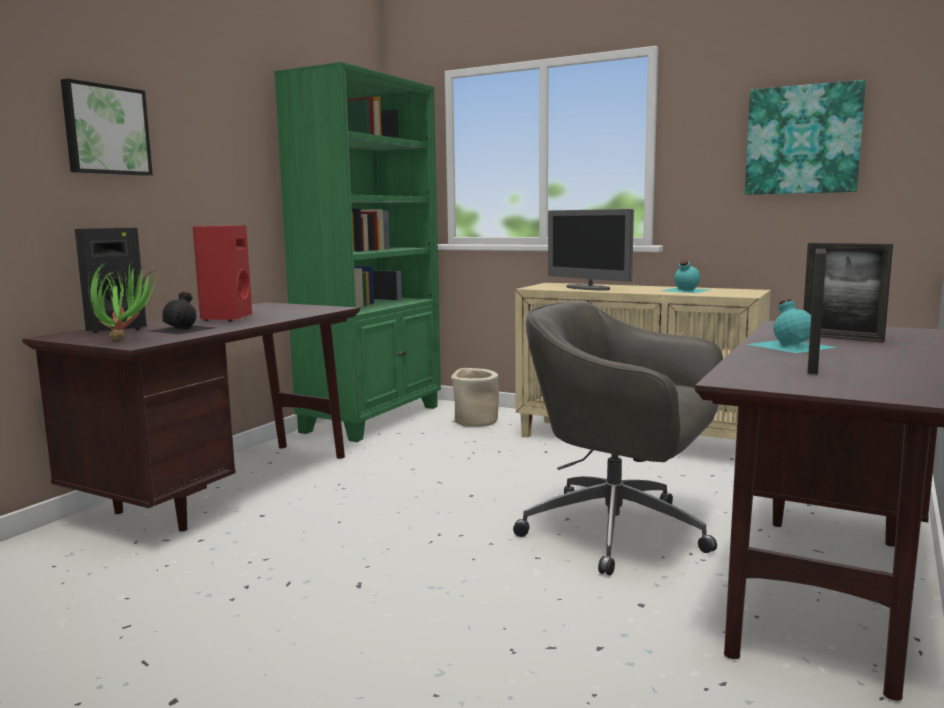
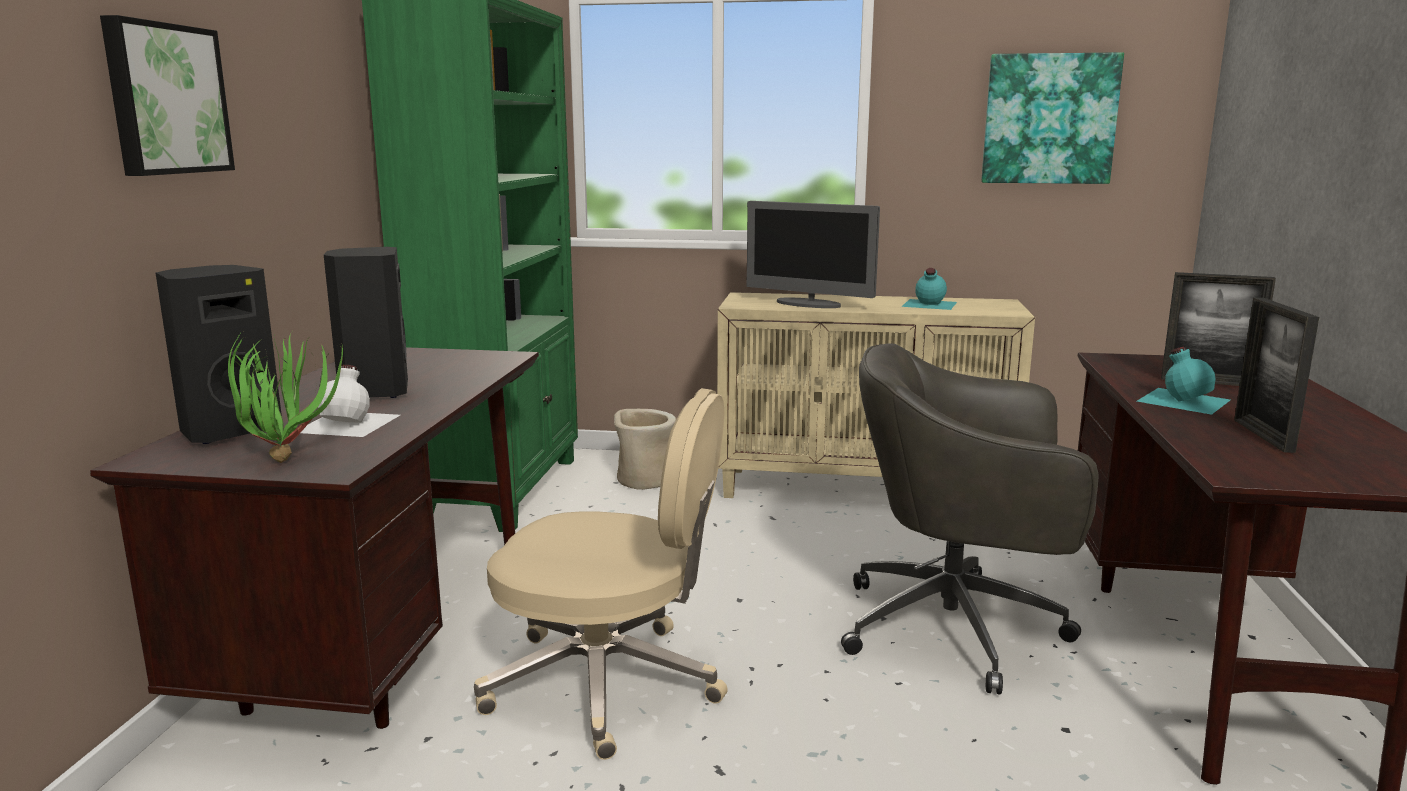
camera: 20 degrees left, 5 degrees up
black bottle [149,291,217,335] -> white bottle [301,365,400,437]
red speaker [193,225,252,321] -> black speaker [324,247,408,398]
none -> beige office chair [474,388,728,760]

